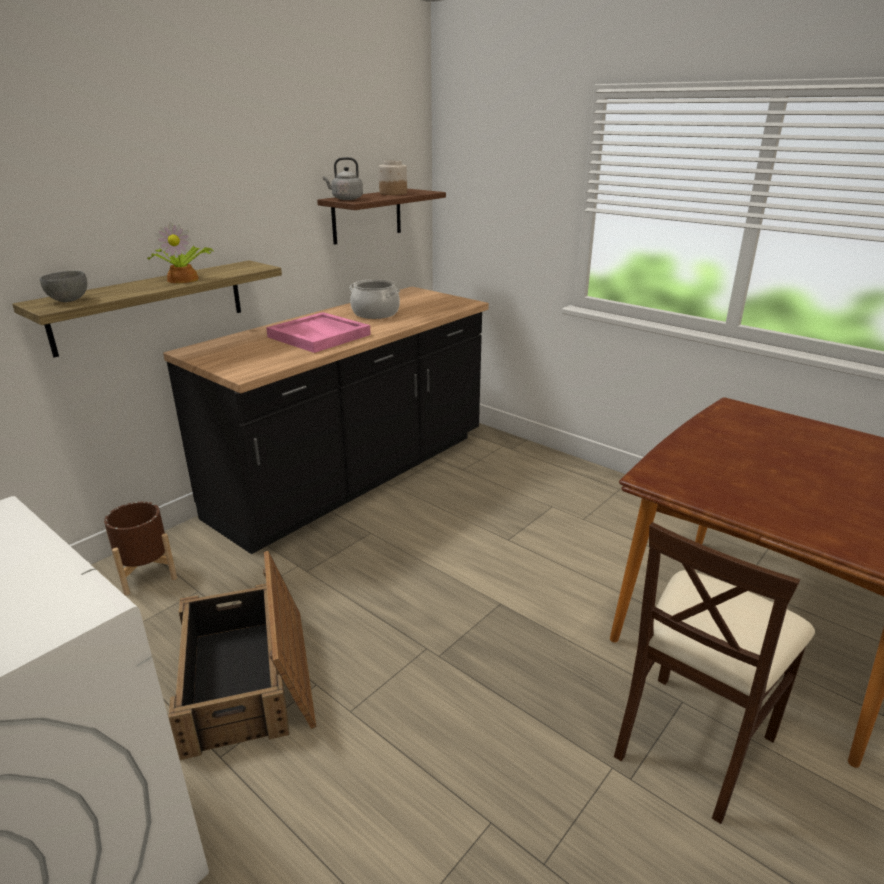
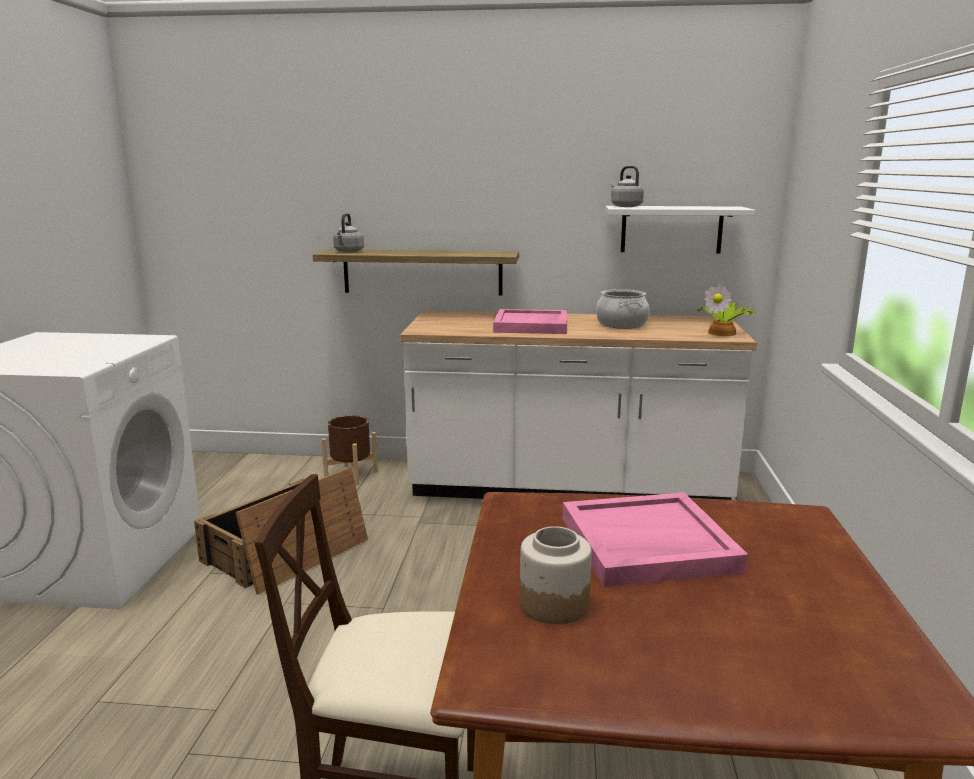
camera: 55 degrees right, 10 degrees down
grey bowl [40,271,87,302] -> grey kettle [333,213,364,252]
potted plant [147,222,214,283] -> potted plant moved to [697,283,756,336]
black counter [163,287,489,554] -> white counter [400,311,757,500]
brown shelf [317,189,446,245] -> white shelf [605,206,755,253]
jar [379,160,407,195] -> jar moved to [520,526,592,624]
none -> pink tray [562,493,748,587]

